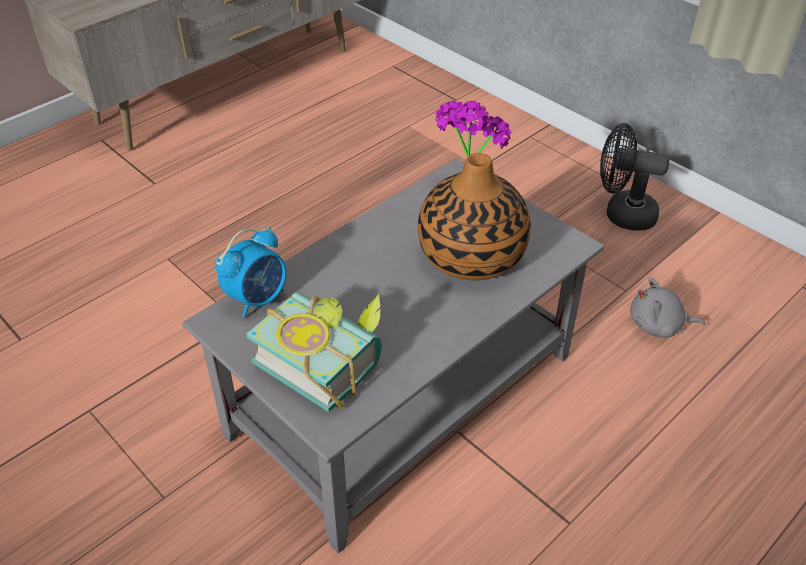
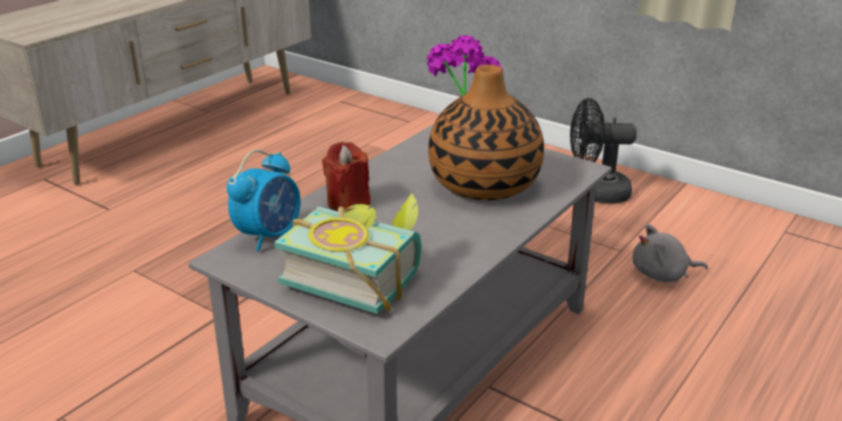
camera: 10 degrees left, 15 degrees down
none -> red candle [322,142,371,212]

